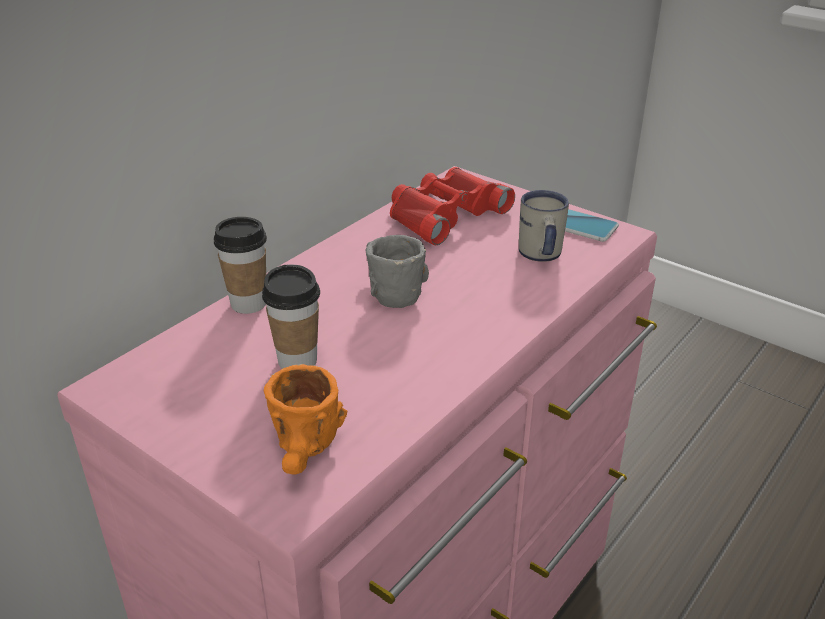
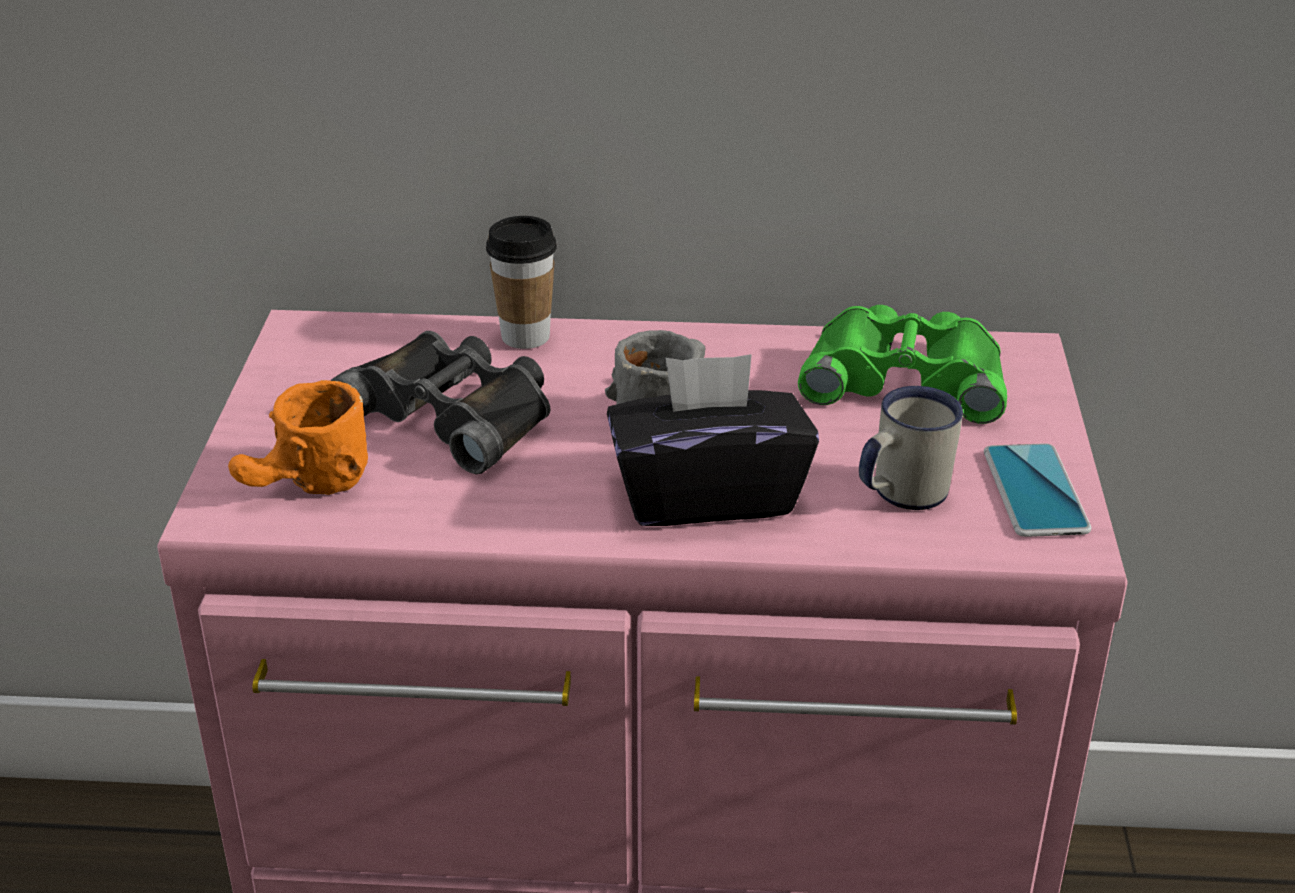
camera: 55 degrees right, 0 degrees up
cup [262,265,320,369] -> black binoculars [330,331,550,474]
red binoculars [390,167,515,245] -> green binoculars [798,305,1007,424]
none -> black tissue box [607,354,819,526]

